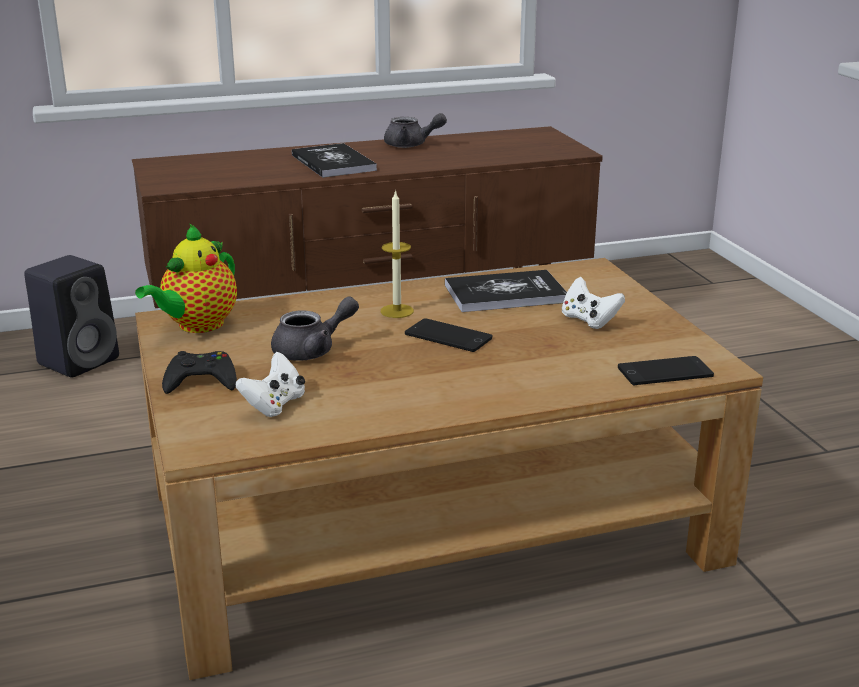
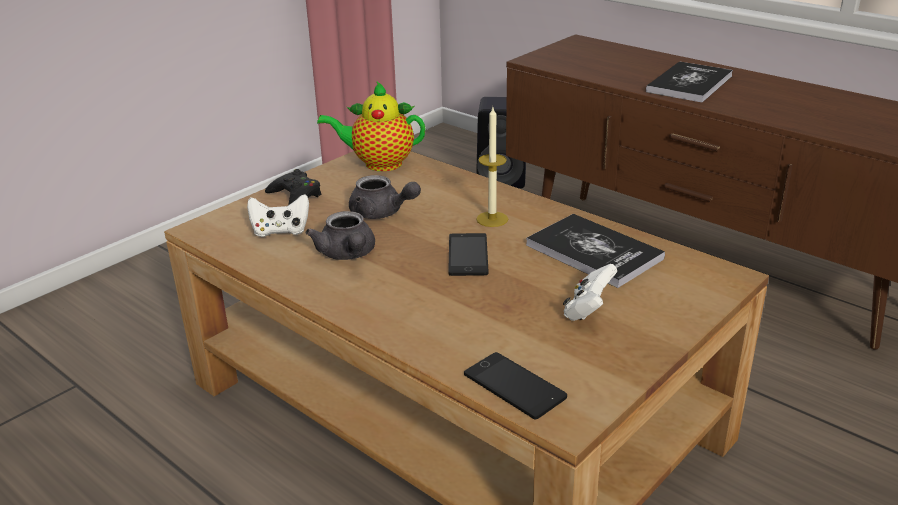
camera: 60 degrees right, 5 degrees up
grey teapot [384,113,447,148] -> grey teapot moved to [306,211,375,260]

